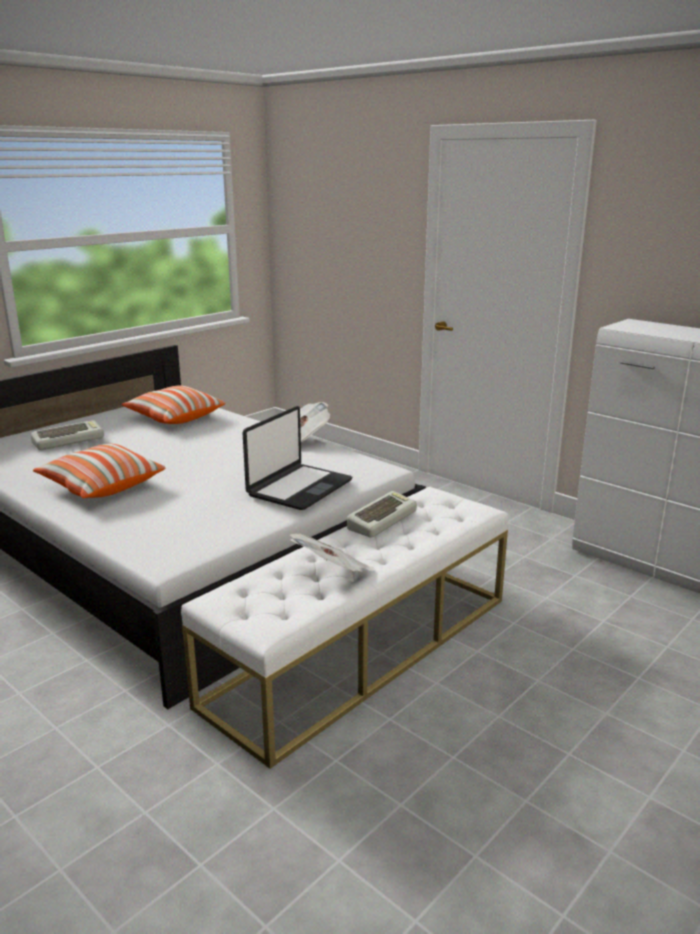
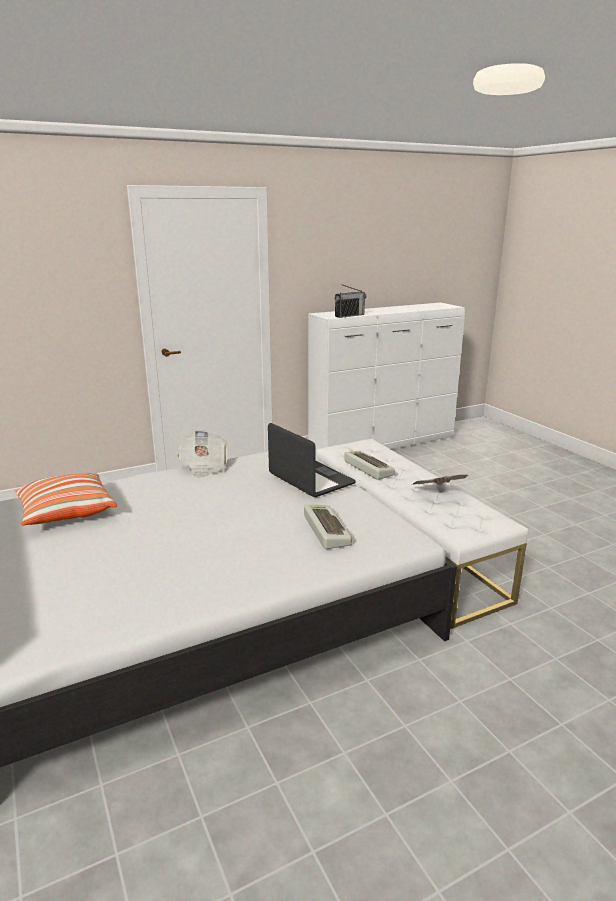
camera: 70 degrees left, 0 degrees up
keyboard [31,420,104,450] -> keyboard moved to [304,505,352,549]
pillow [33,444,165,498] -> none
none -> radio [334,284,366,318]

